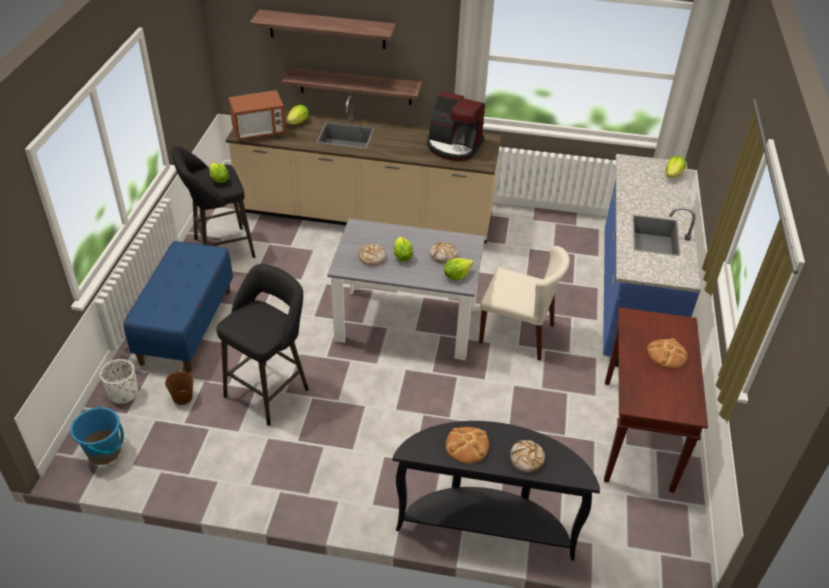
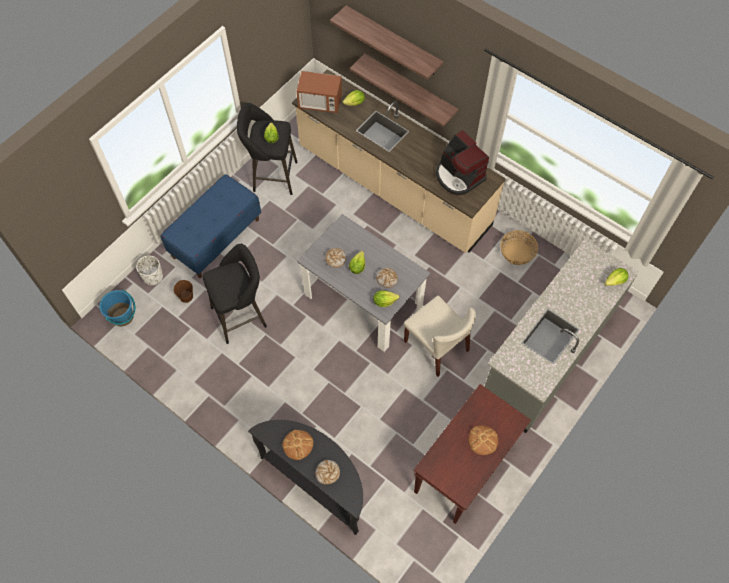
camera: 30 degrees right, 20 degrees up
blue counter [603,154,701,367] -> grey counter [485,239,639,433]
none -> basket [500,230,538,265]

